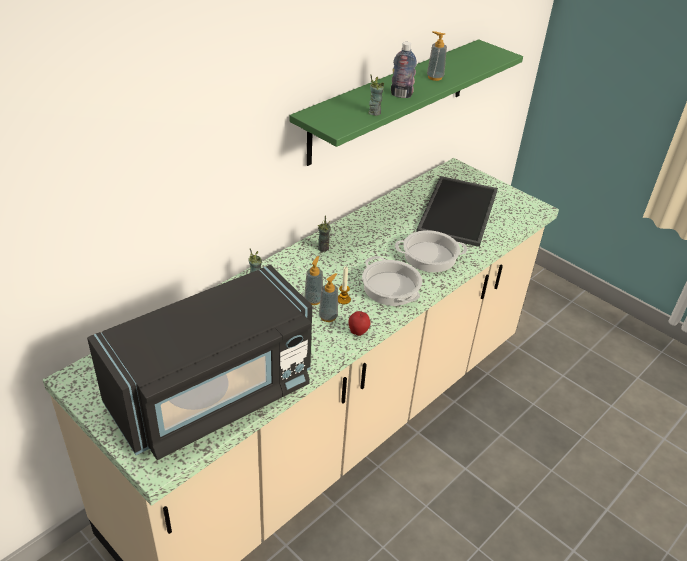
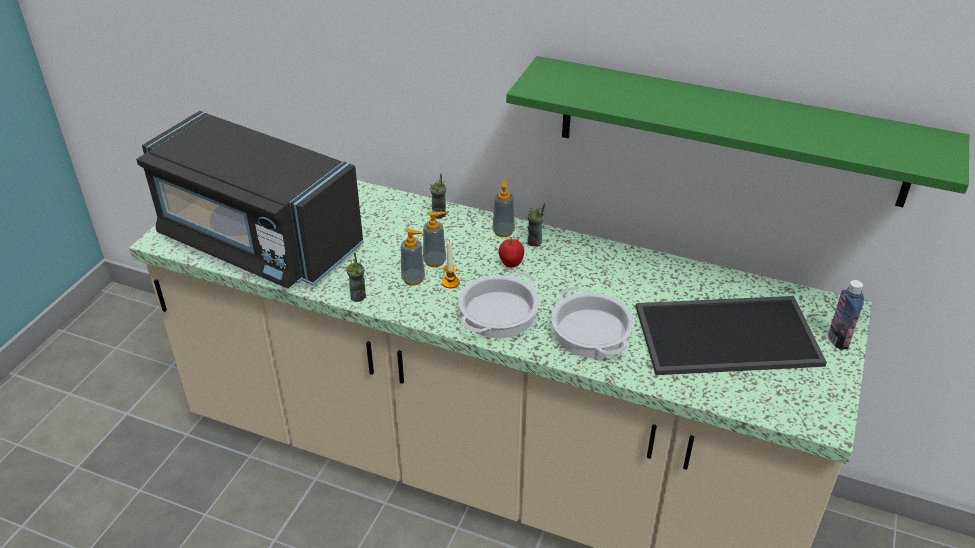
camera: 70 degrees right, 0 degrees up
apple [349,311,371,336] -> apple moved to [499,237,524,268]
cup [368,75,384,116] -> cup moved to [345,252,366,302]
bottle [391,42,417,98] -> bottle moved to [828,280,864,350]
soap dispenser [427,31,447,81] -> soap dispenser moved to [493,178,515,237]

